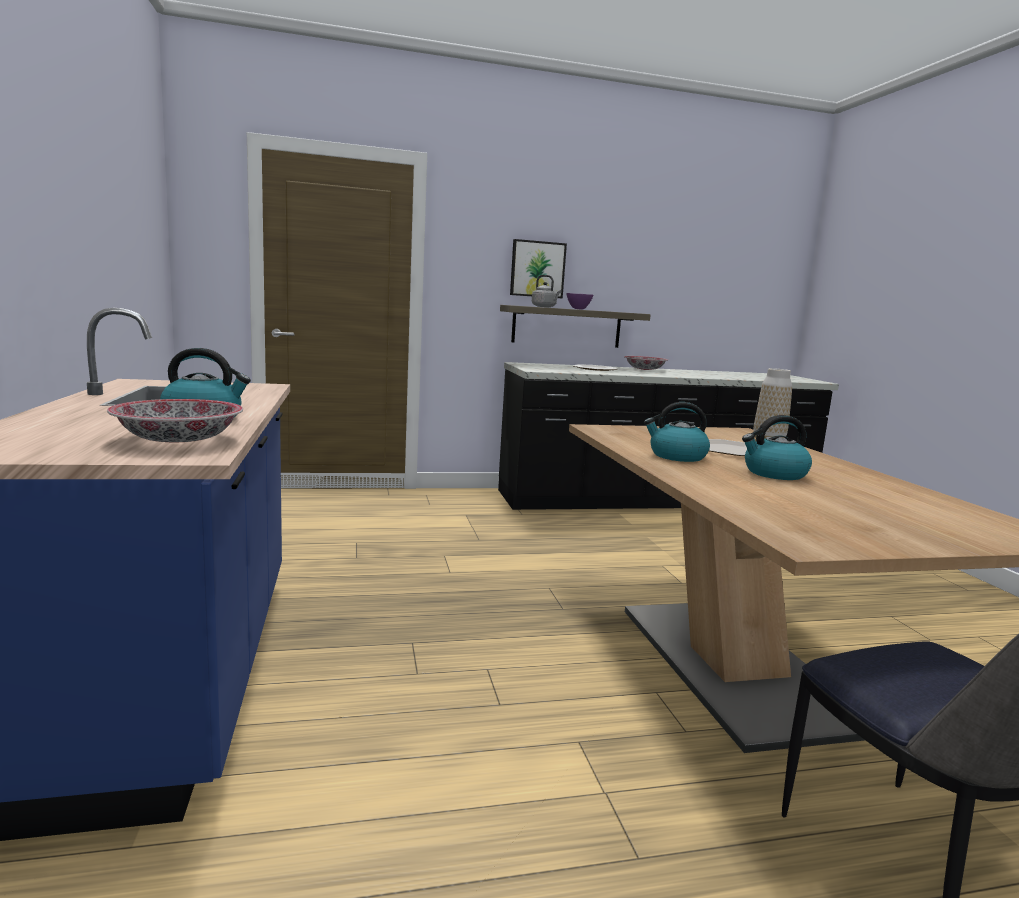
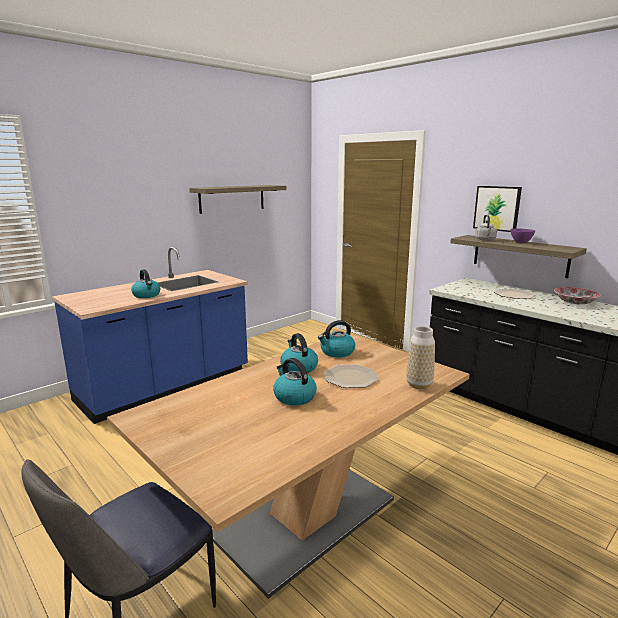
camera: 60 degrees right, 5 degrees up
bowl [107,399,243,442] -> none
none -> shelf [189,185,287,214]
none -> kettle [318,320,355,358]

